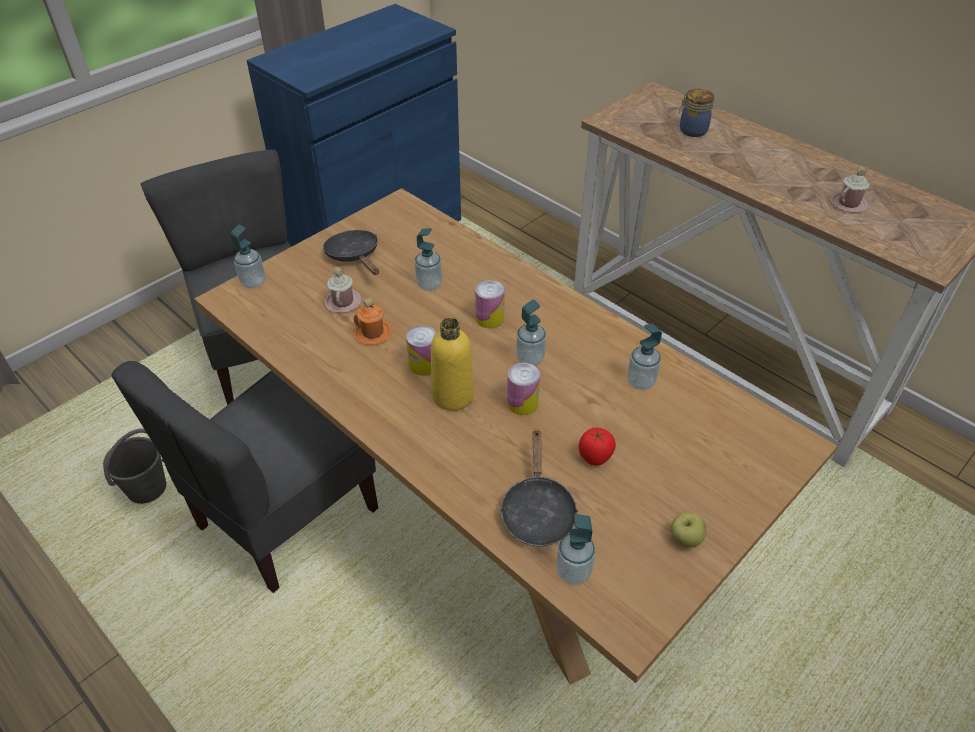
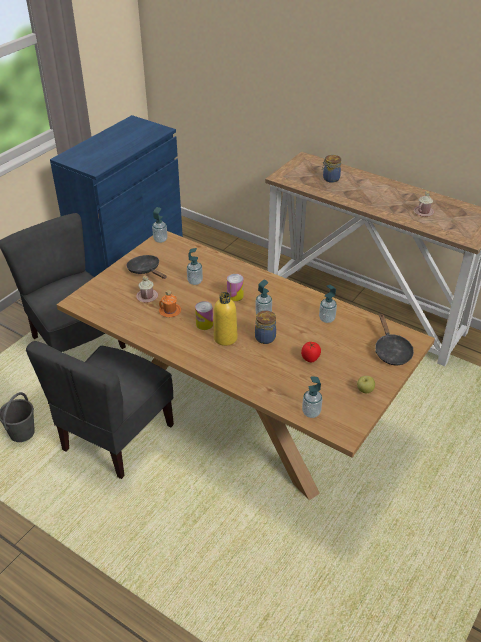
camera: 10 degrees left, 5 degrees down
soap dispenser [231,225,265,288] -> soap dispenser moved to [152,207,167,243]
black frying pan [500,429,578,547] -> black frying pan moved to [375,314,414,365]
can [507,363,540,415] -> jar [255,310,276,344]

